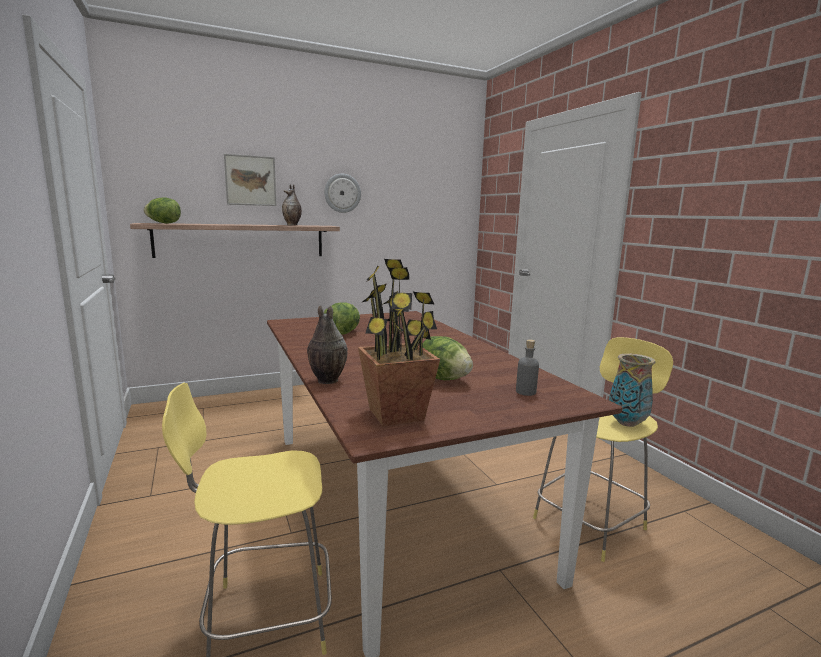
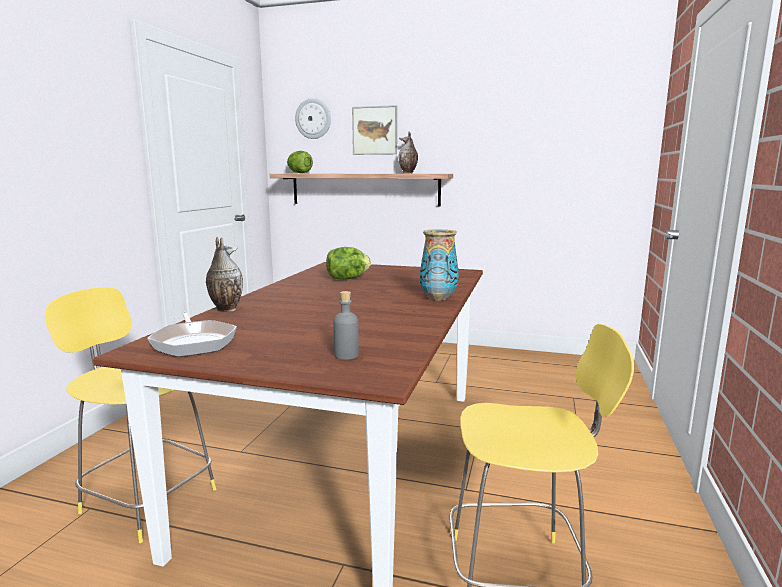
camera: 40 degrees right, 0 degrees up
wall clock [324,174,361,213] -> wall clock moved to [295,98,331,139]
potted plant [358,259,440,426] -> frying pan [147,312,237,357]
lettuce [422,336,473,380] -> none
vase [609,353,655,427] -> vase moved to [420,229,459,301]

